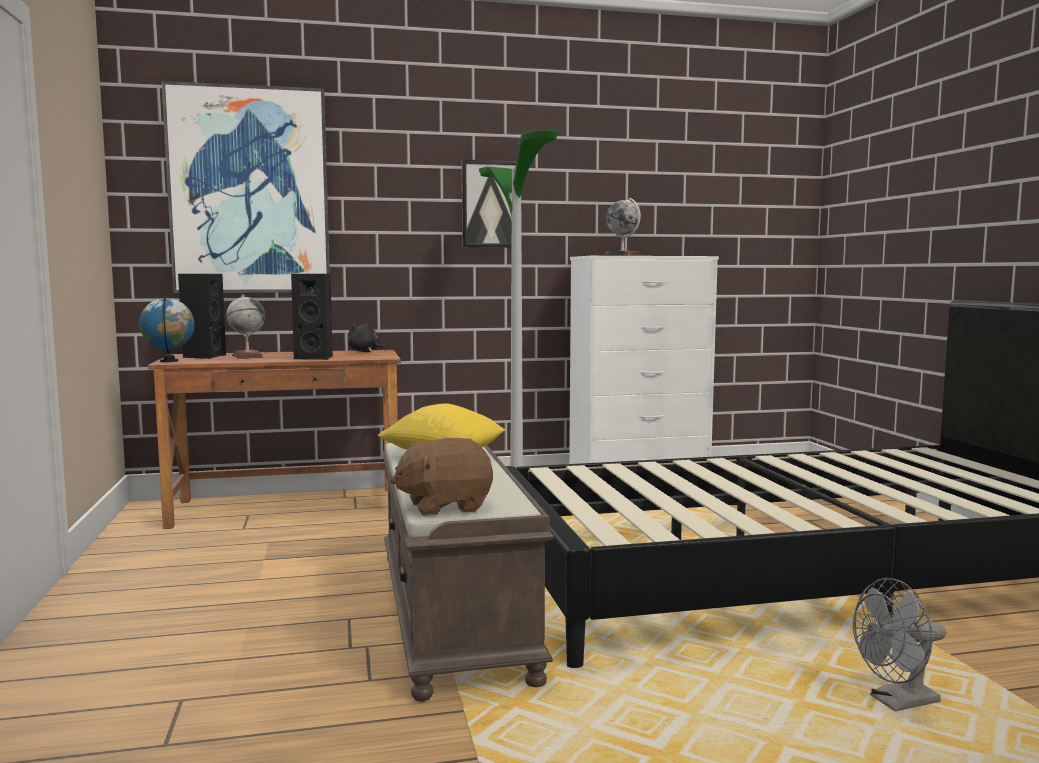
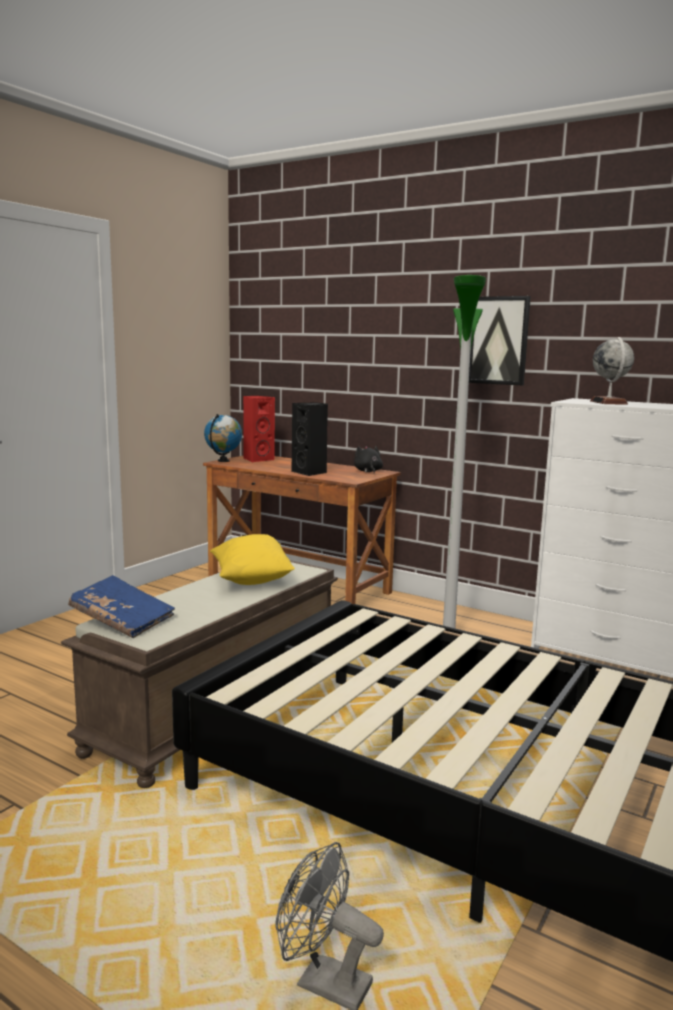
camera: 45 degrees right, 5 degrees up
picture [161,81,330,293] -> none
black speaker [178,274,226,359] -> red speaker [243,396,275,462]
globe [226,294,265,359] -> none
brown plush toy [390,438,493,516] -> blue book [68,575,175,638]

